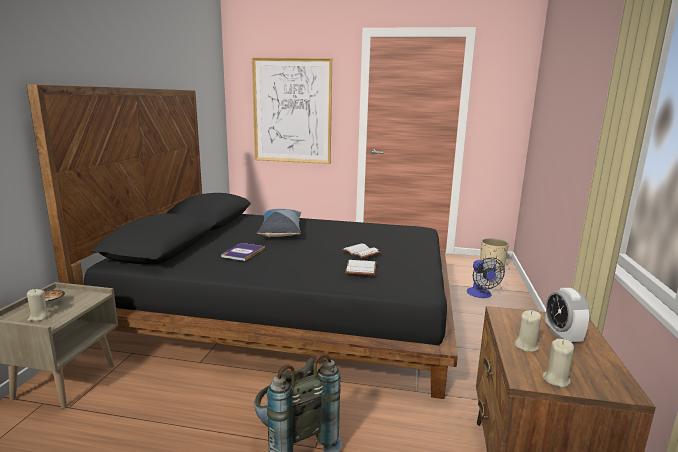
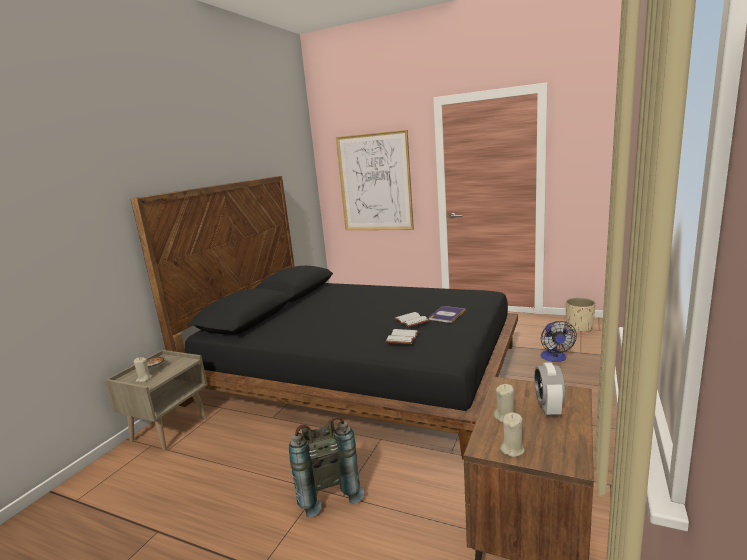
camera: 15 degrees right, 0 degrees up
book [221,243,265,261] -> book moved to [429,306,465,323]
pillow [257,208,301,237] -> none

